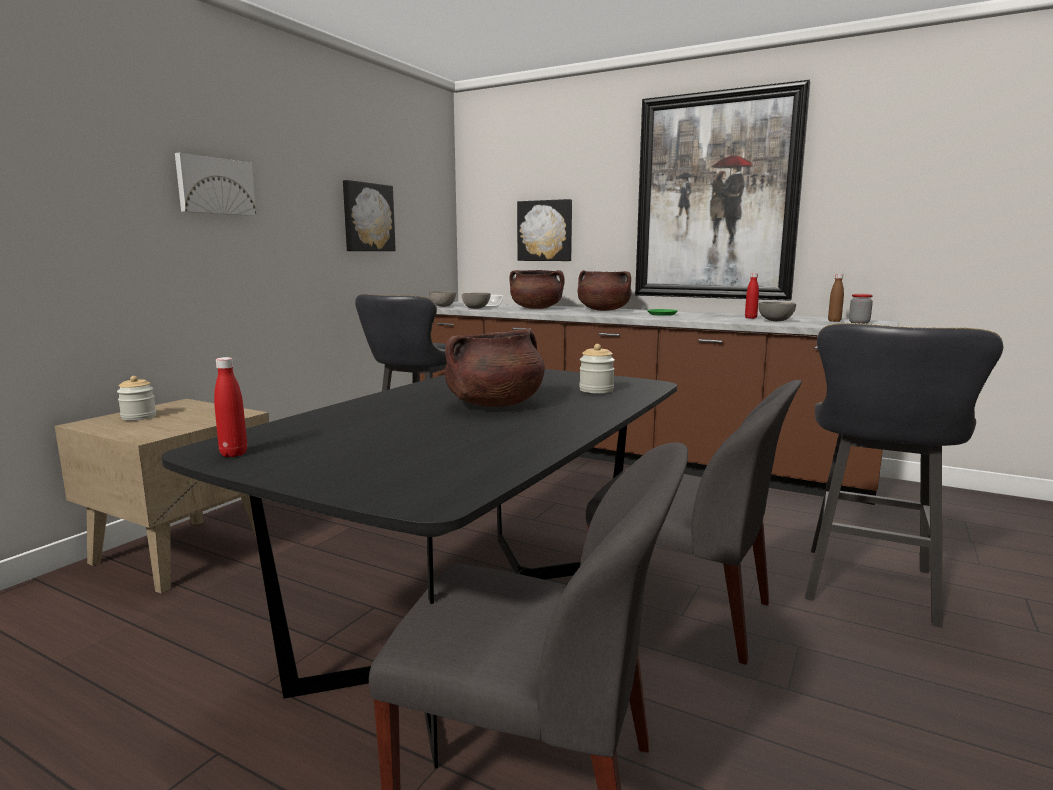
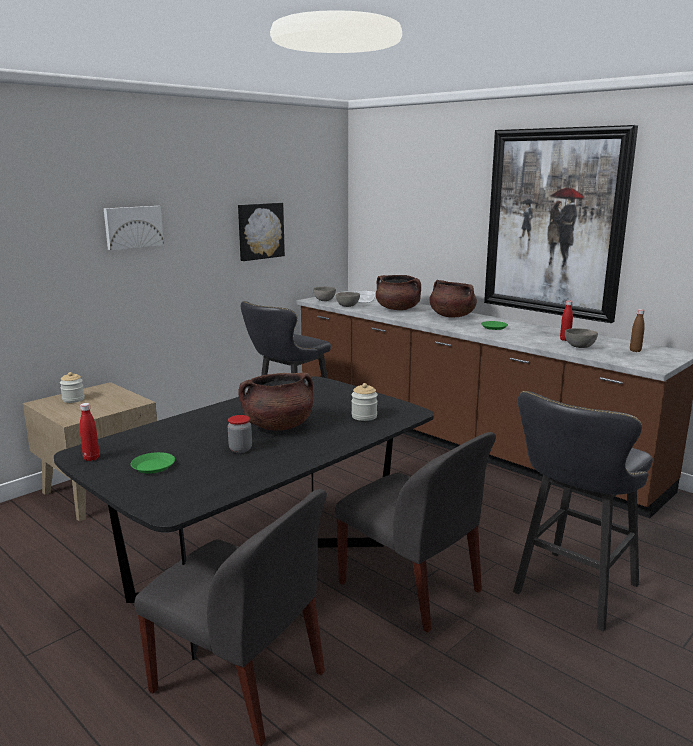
camera: 15 degrees right, 5 degrees up
picture [517,199,572,261] -> none
jar [849,294,873,324] -> jar moved to [228,415,252,453]
none -> green plate [131,452,175,474]

